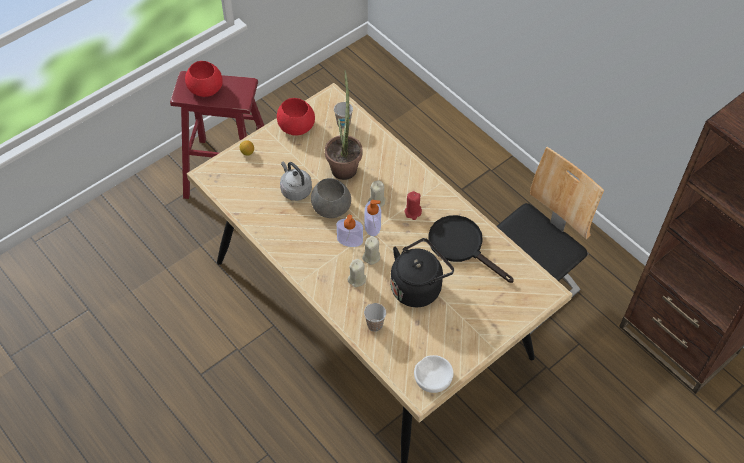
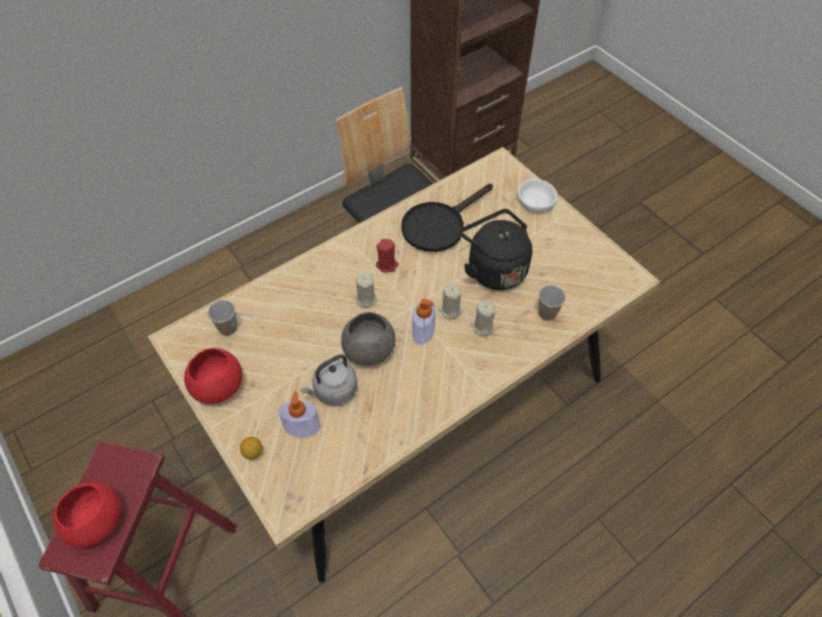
camera: 85 degrees left, 0 degrees up
potted plant [325,70,362,180] -> none
soap dispenser [365,200,381,237] -> soap dispenser moved to [278,391,321,437]
white bowl [414,355,453,393] -> white bowl moved to [517,179,557,213]

